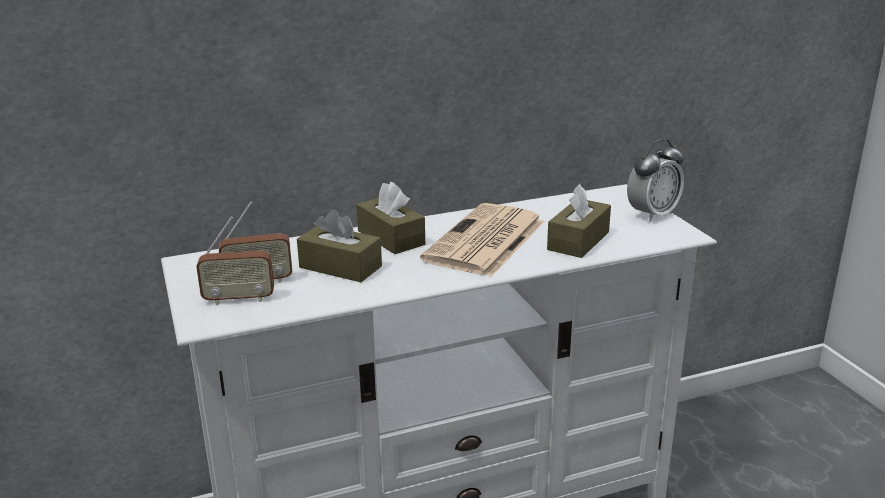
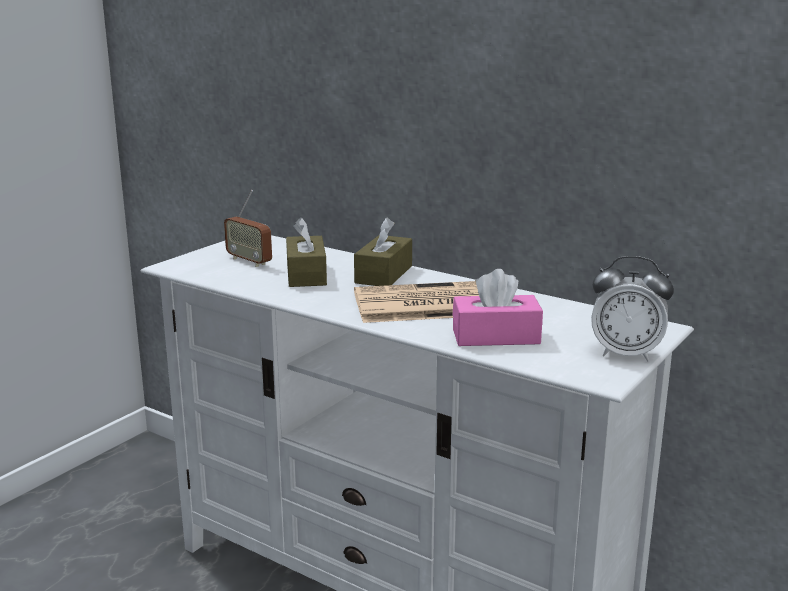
camera: 55 degrees right, 5 degrees down
radio [196,217,274,305] -> none
brown tissue box [547,184,611,258] -> pink tissue box [453,269,543,346]

